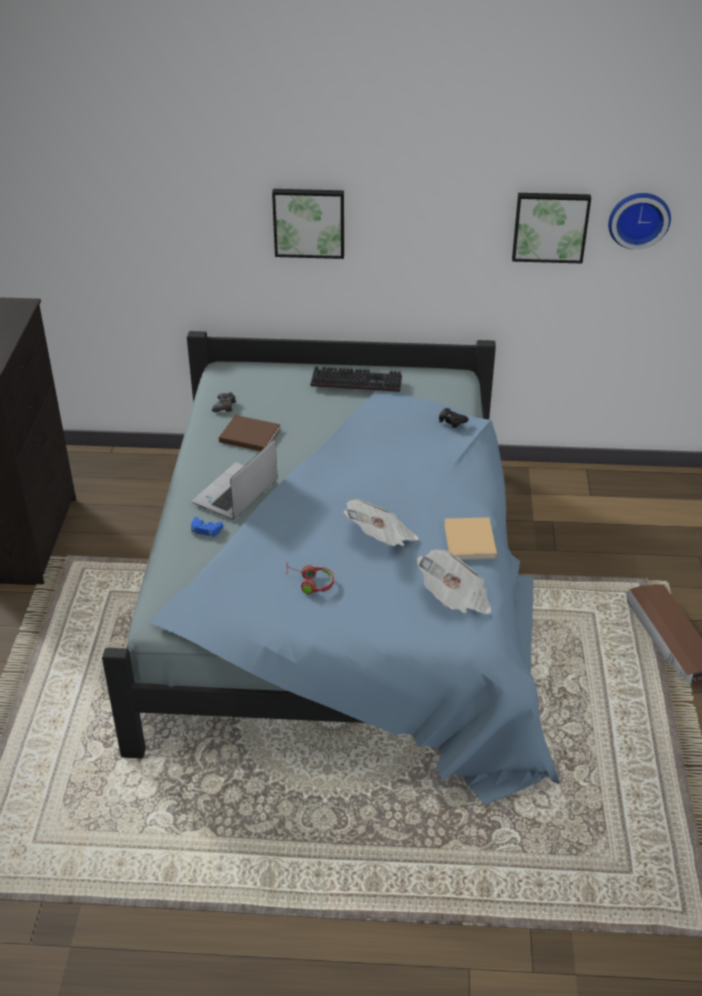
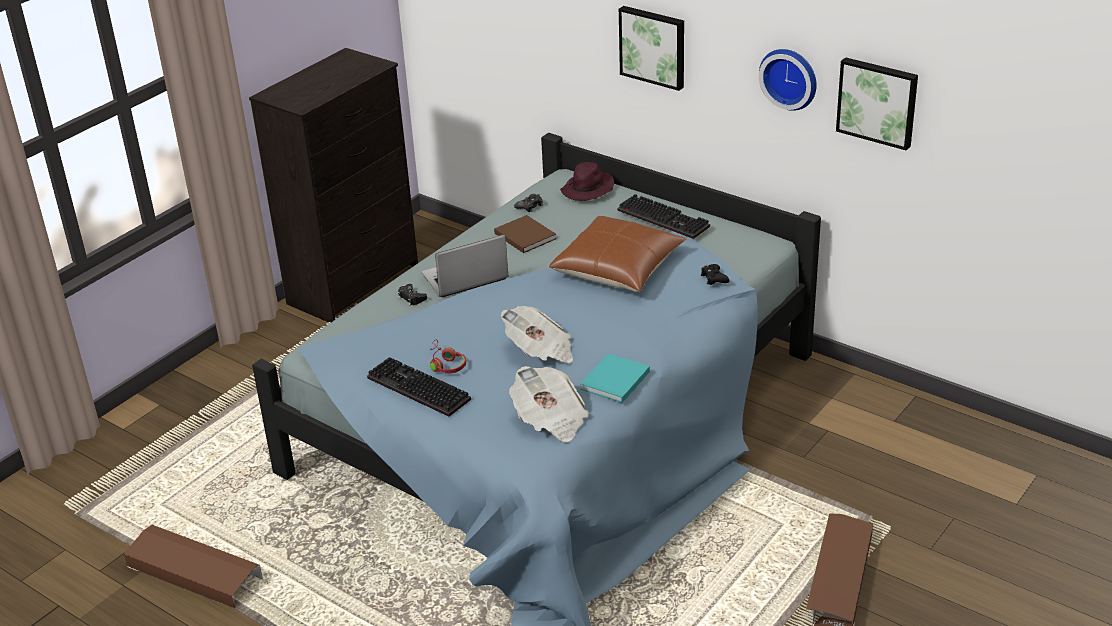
camera: 35 degrees right, 5 degrees down
blue game controller [191,517,223,539] -> black game controller [398,284,427,306]
beige book [444,517,497,560] -> turquoise book [580,354,650,403]
wall clock [608,193,671,250] -> wall clock moved to [759,49,817,111]
none -> brown storage box [124,525,263,608]
none -> keyboard [367,357,471,417]
none -> brown pillow [549,216,687,292]
none -> purple hat [560,162,614,201]

